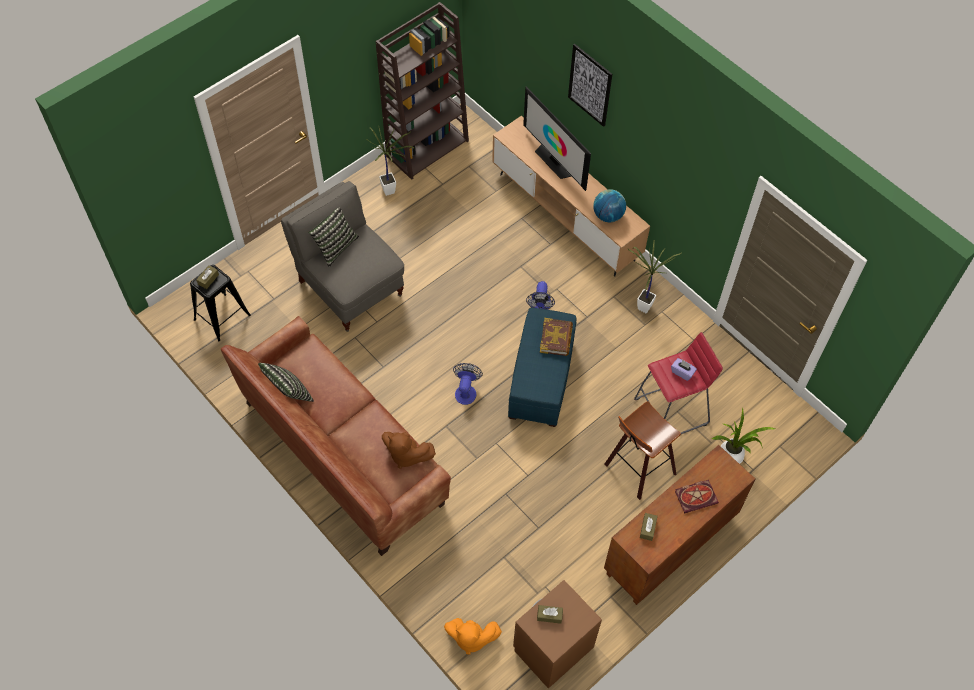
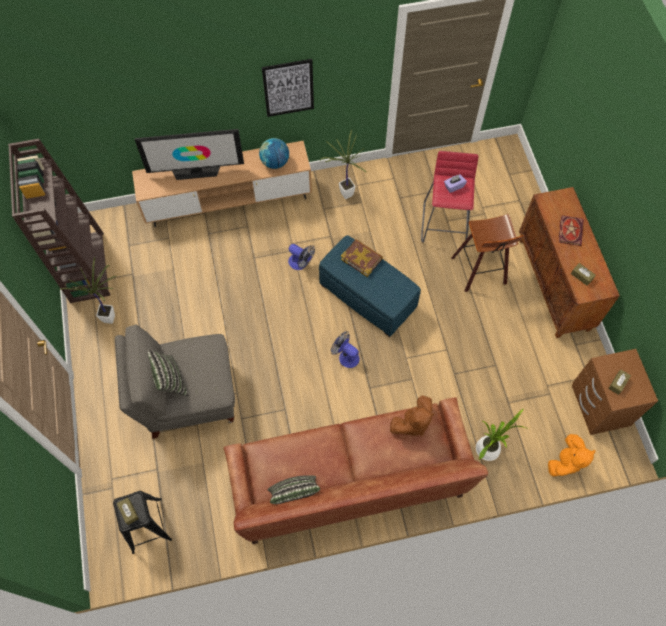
camera: 60 degrees left, 5 degrees up
picture [568,44,612,127] -> picture moved to [262,59,314,117]
potted plant [712,408,776,464] -> potted plant moved to [476,408,529,461]

